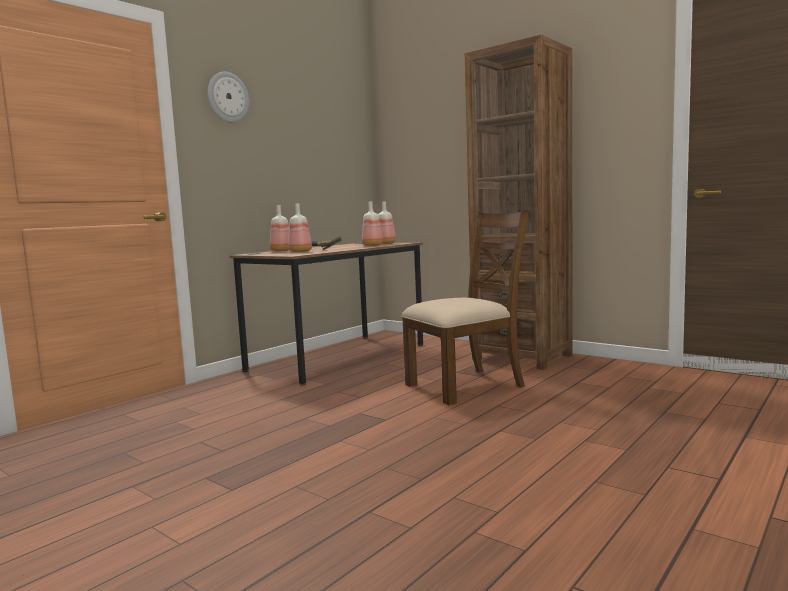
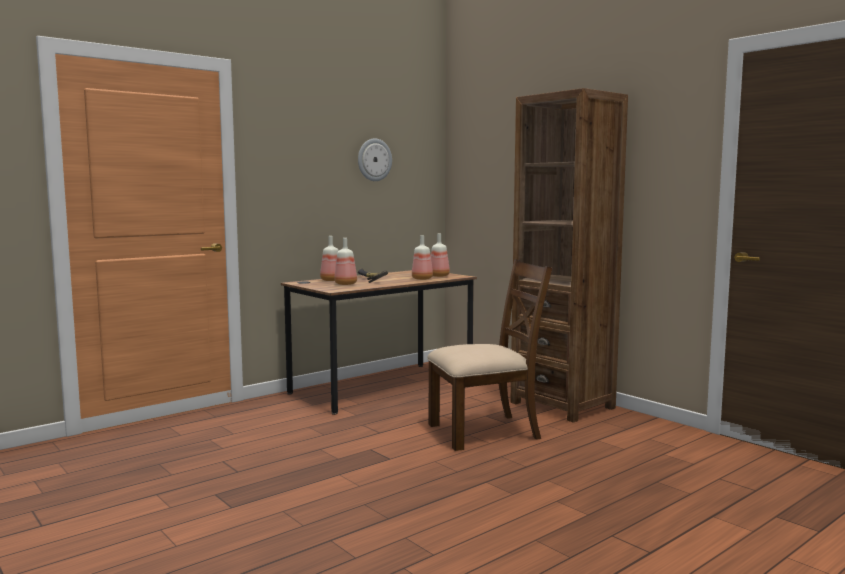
camera: 10 degrees right, 0 degrees up
wall clock [207,72,249,123] -> wall clock moved to [358,138,392,181]

